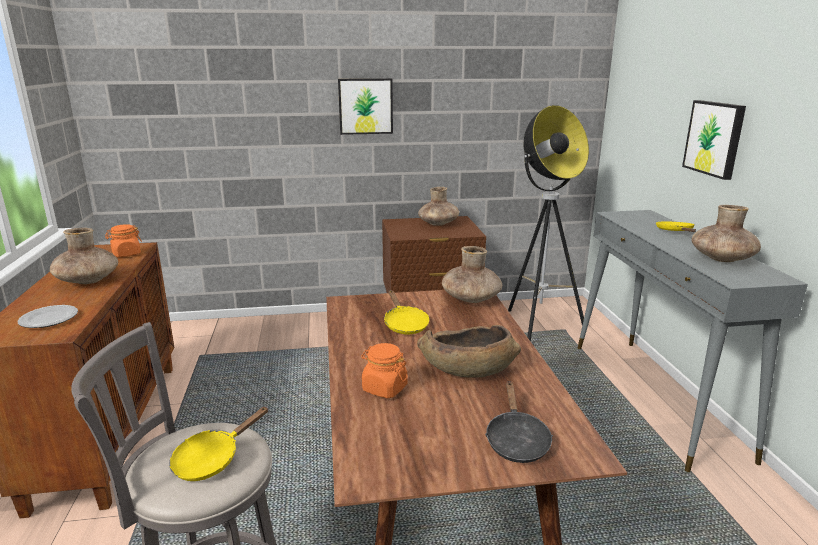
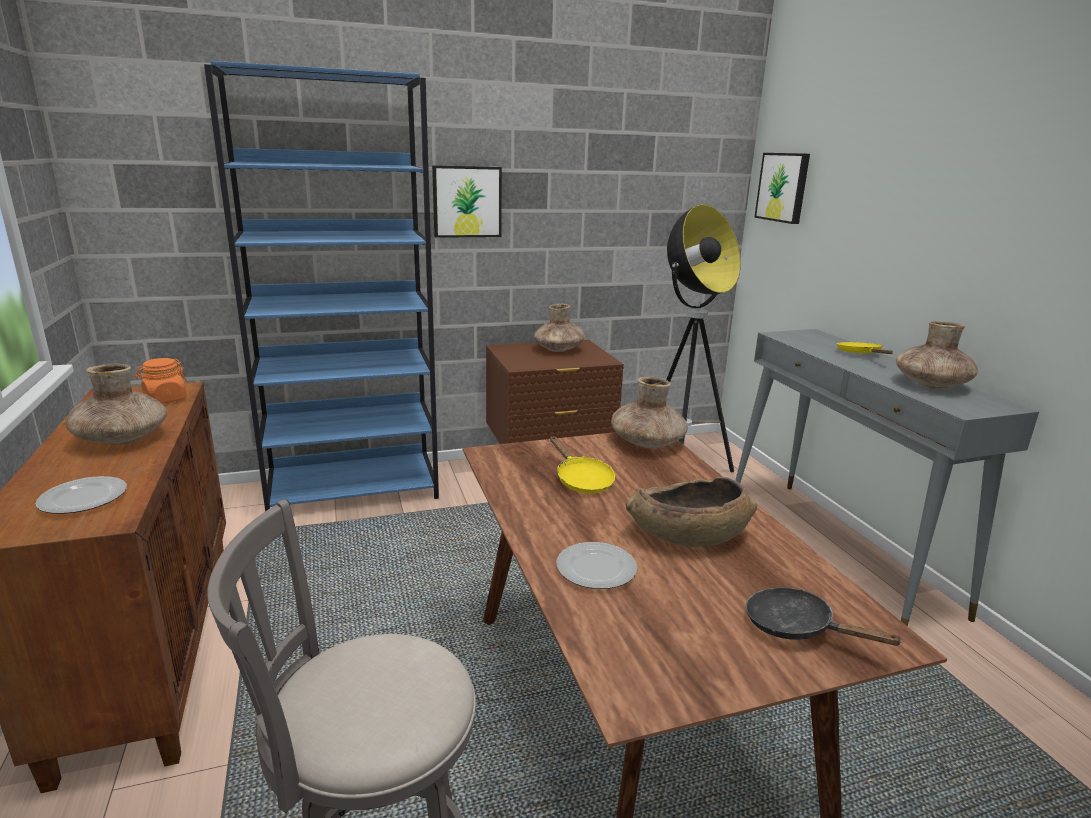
camera: 10 degrees left, 0 degrees up
yellow frying pan [169,406,269,481] -> none
orange jar [361,343,408,398] -> plate [556,542,637,589]
black frying pan [485,381,553,463] -> black frying pan turned 135 degrees clockwise [746,587,903,646]
picture [682,100,746,180] -> picture moved to [754,153,810,224]
none -> blue bookcase [204,61,439,511]

